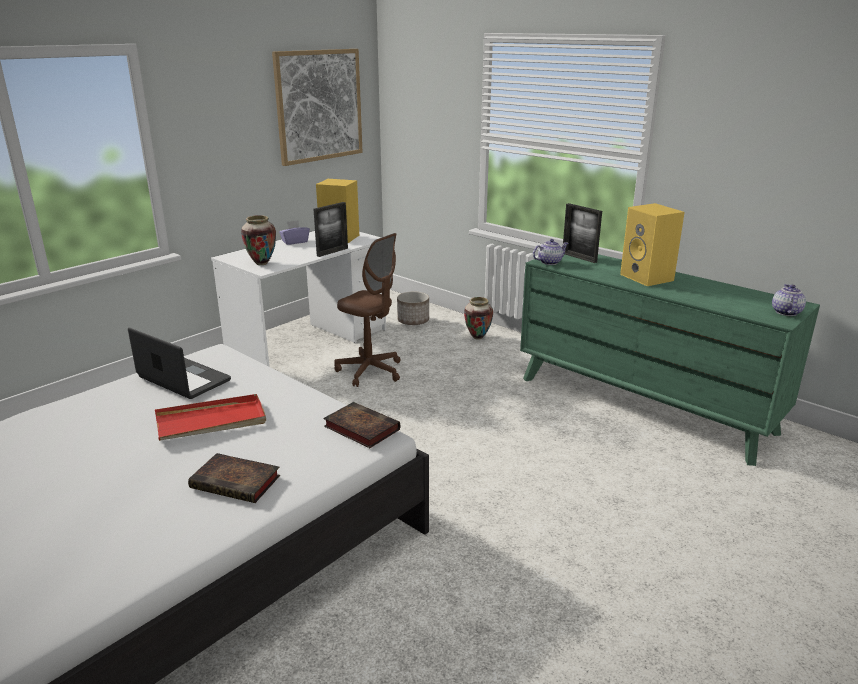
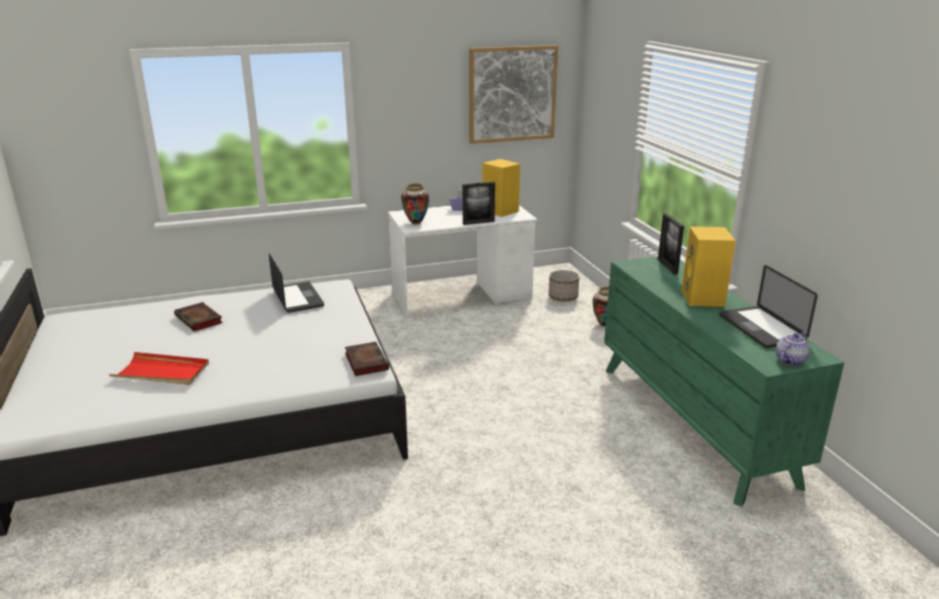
camera: 30 degrees right, 0 degrees up
red tray [155,394,266,441] -> red tray moved to [109,352,209,385]
book [188,453,280,503] -> book moved to [174,302,223,331]
brown office chair [334,233,401,387] -> none
teapot [533,239,568,265] -> none
none -> laptop [719,265,818,348]

